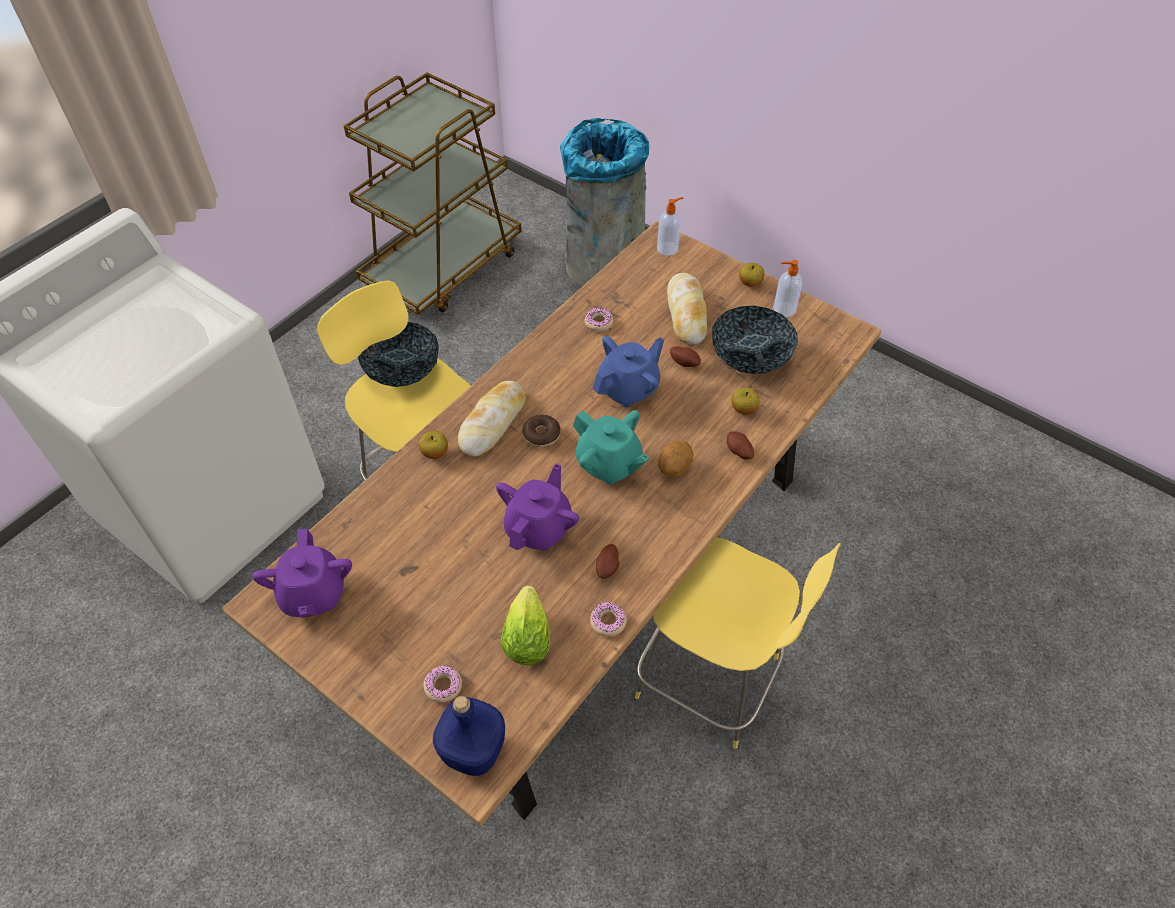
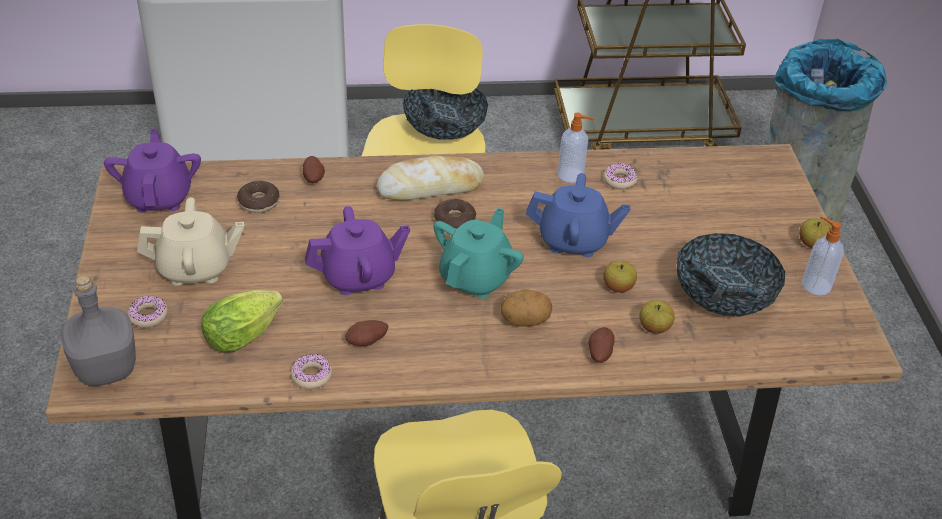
camera: 45 degrees right, 10 degrees down
purple teapot [252,529,352,618] -> purple teapot turned 135 degrees clockwise [104,128,201,213]
apple [419,431,448,459] -> apple moved to [603,261,637,293]
blue bottle [433,696,505,776] -> grey bottle [61,275,136,386]
turquoise teapot [573,410,649,484] -> turquoise teapot turned 150 degrees counterclockwise [433,208,524,299]
soap dispenser [657,197,683,256] -> soap dispenser moved to [557,112,594,183]
bread [667,273,707,344] -> none
potato [670,346,701,367] -> potato moved to [303,156,325,183]
none -> beige teapot [137,197,244,286]
none -> donut [237,181,280,213]

